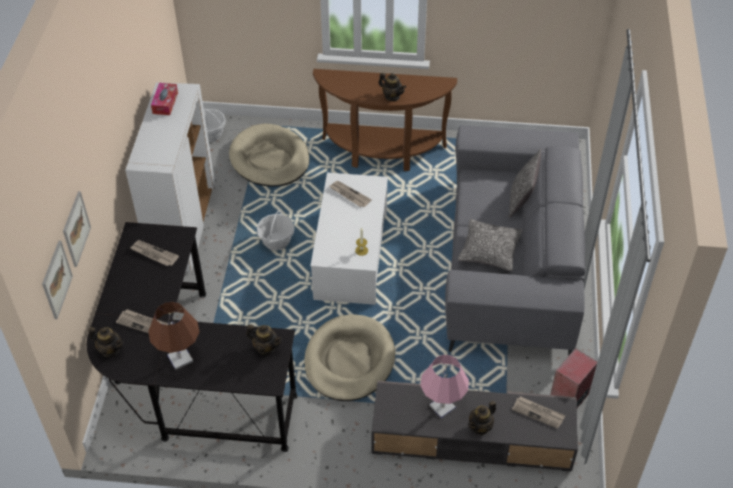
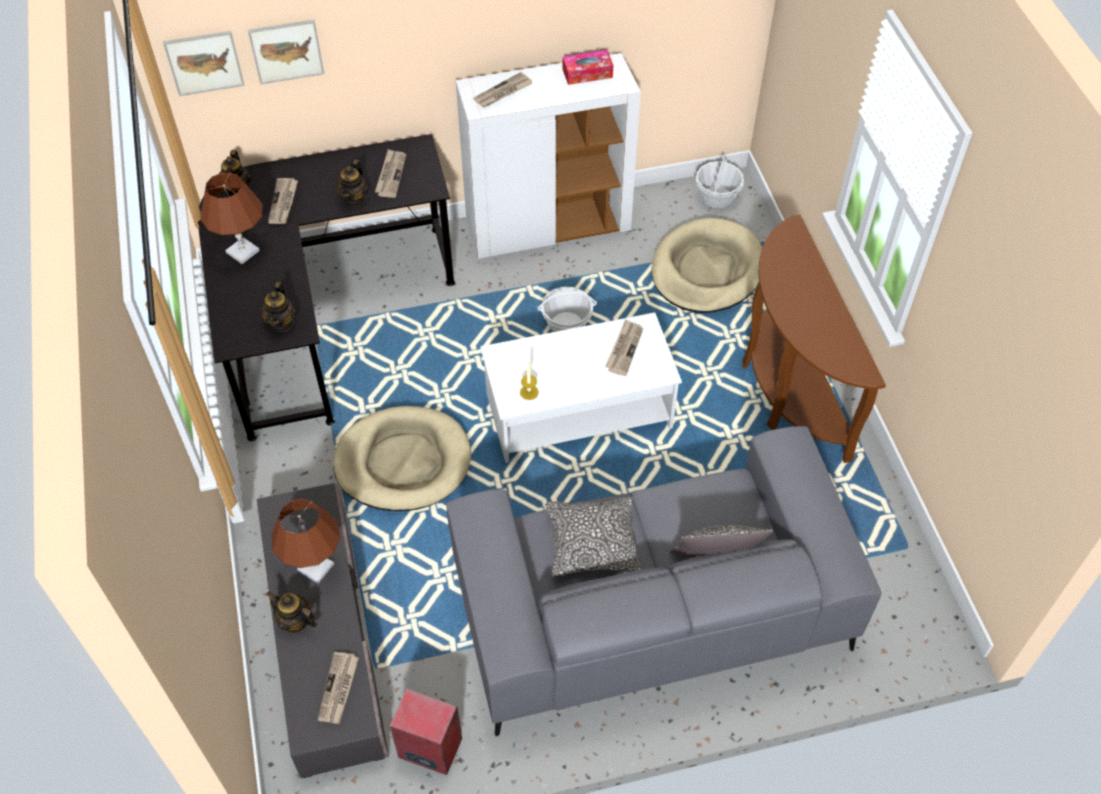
camera: 70 degrees right, 5 degrees up
teapot [379,73,406,101] -> teapot moved to [336,159,368,207]
pink table lamp [421,355,469,418] -> brown table lamp [271,499,340,583]
none -> newspaper [473,72,532,108]

